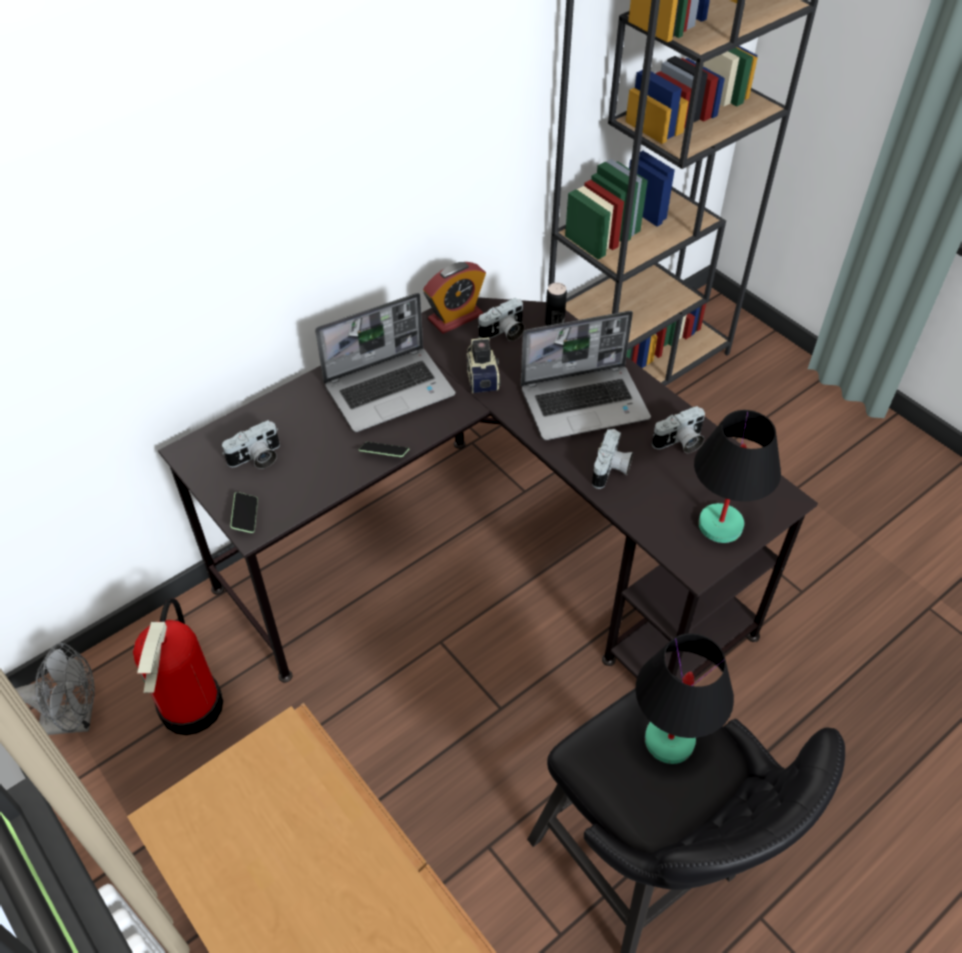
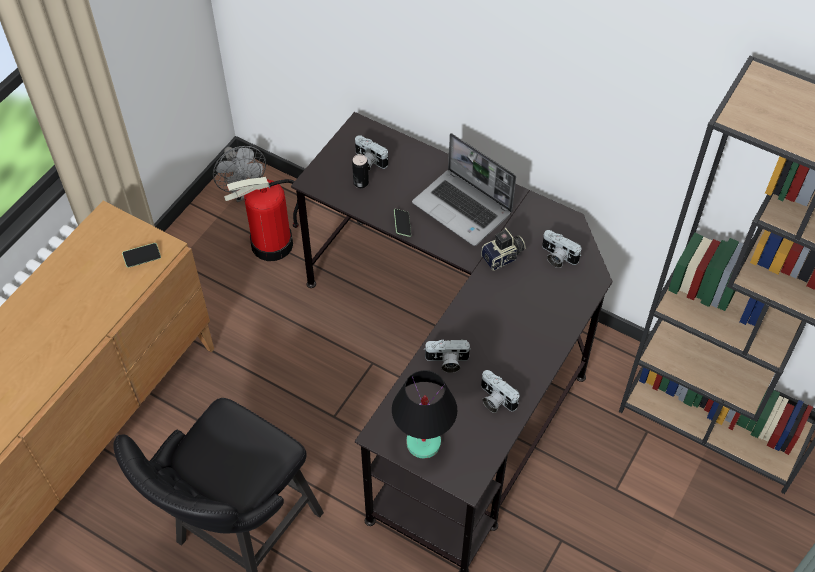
camera: 70 degrees right, 5 degrees up
phone [230,492,258,533] -> phone moved to [122,243,161,268]
alarm clock [423,262,486,334] -> none
laptop [521,311,651,440] -> none
can [545,282,567,326] -> can moved to [352,154,369,188]
black table lamp [635,633,734,764] -> none

